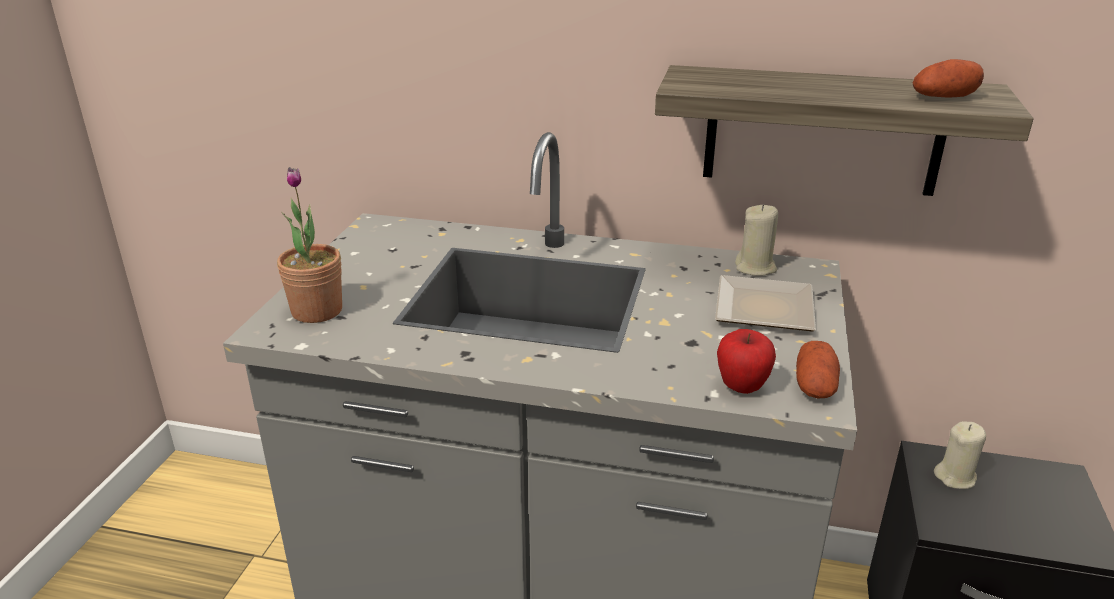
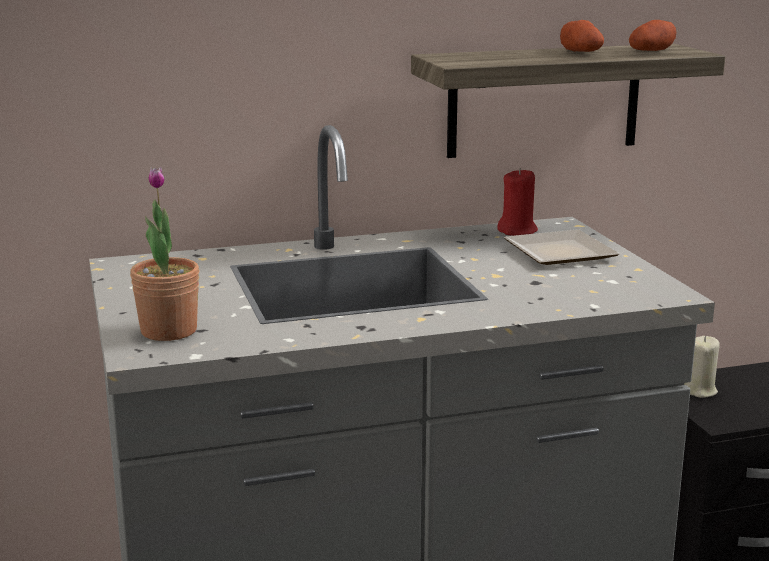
camera: 30 degrees left, 10 degrees down
apple [717,329,776,394] -> none
beige candle [735,204,778,276] -> red candle [497,168,538,236]
potato [796,341,840,398] -> potato moved to [560,20,604,52]

